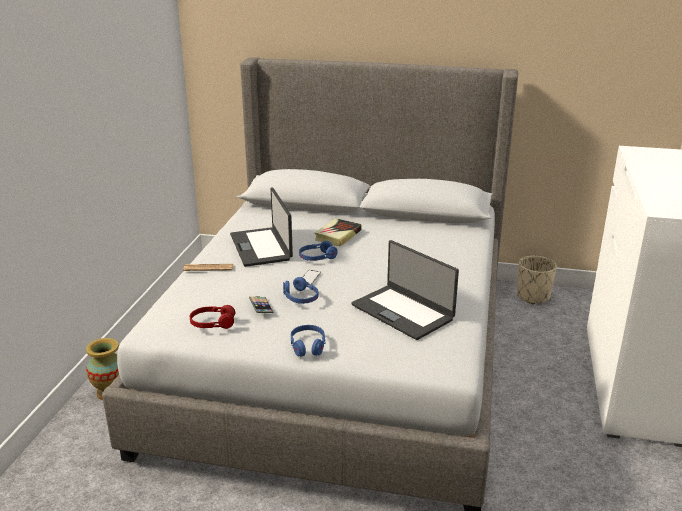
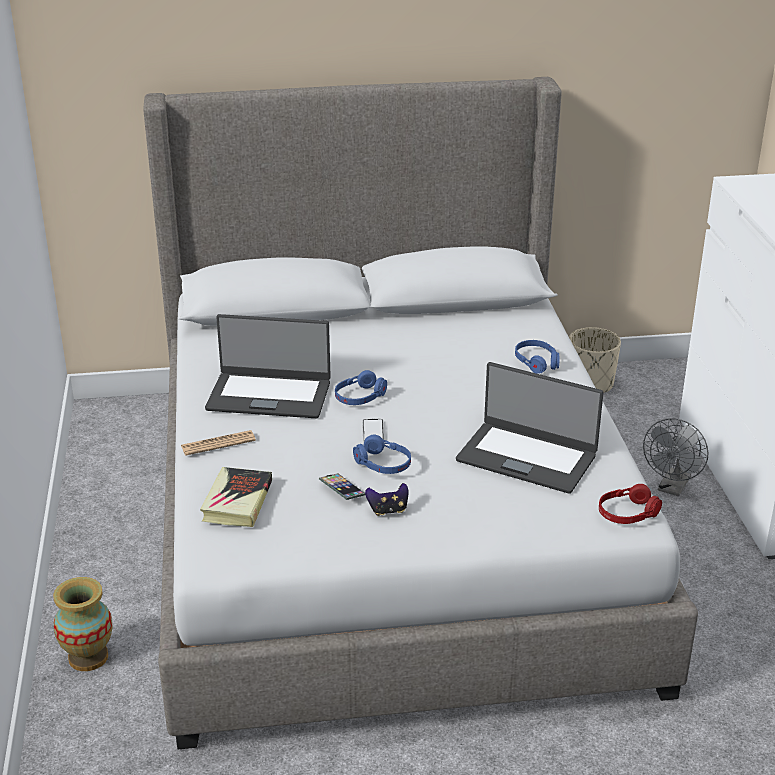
camera: 20 degrees left, 5 degrees up
red headphones [190,305,235,329] -> red headphones moved to [599,484,662,524]
laptop [230,187,293,267] -> laptop turned 45 degrees counterclockwise [205,314,331,418]
blue headphones [291,325,326,357] -> blue headphones moved to [515,340,559,374]
book [314,218,362,247] -> book moved to [200,467,272,527]
none -> game controller [365,483,408,516]
none -> grey fan [643,418,709,497]

